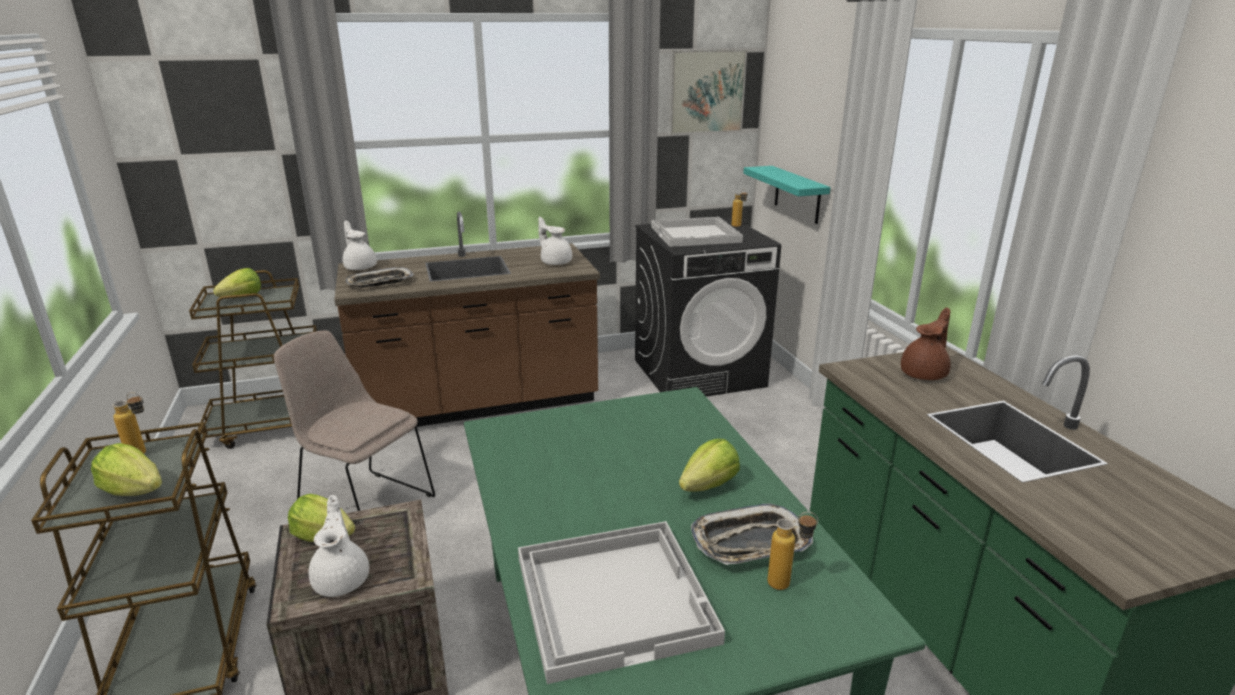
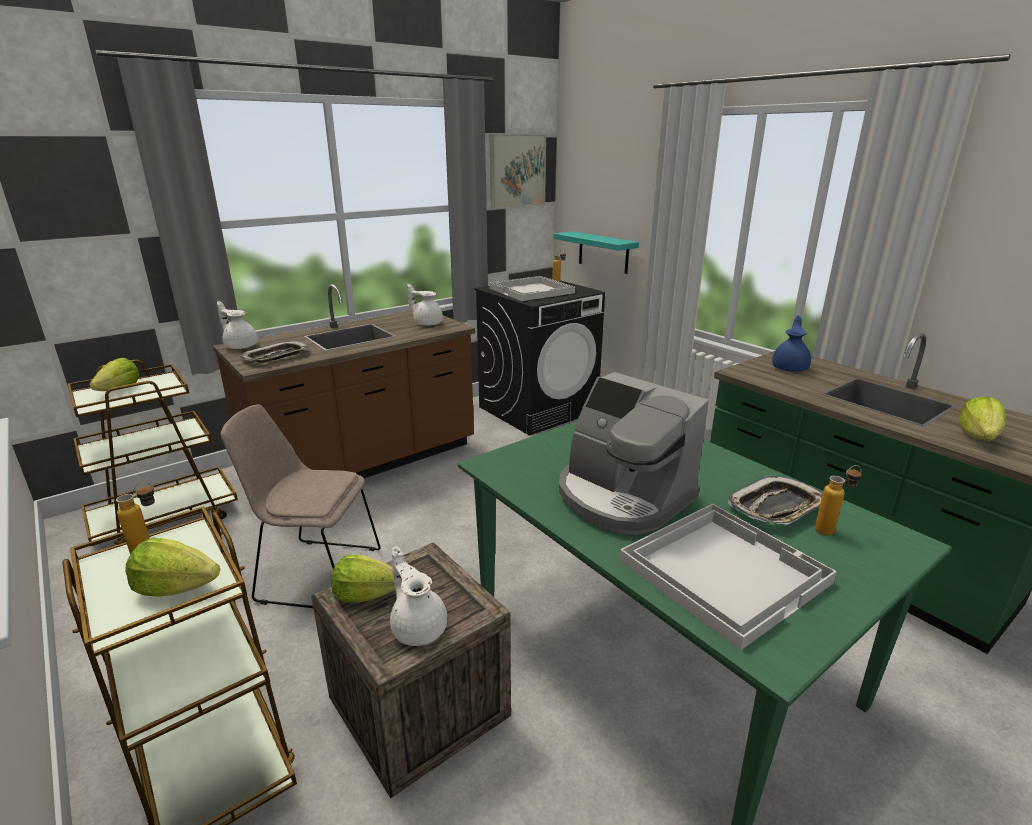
camera: 20 degrees left, 0 degrees up
lettuce [679,439,740,492] -> lettuce moved to [958,396,1006,441]
brown teapot [901,307,951,380] -> blue teapot [772,316,811,371]
none -> coffee machine [559,372,709,535]

